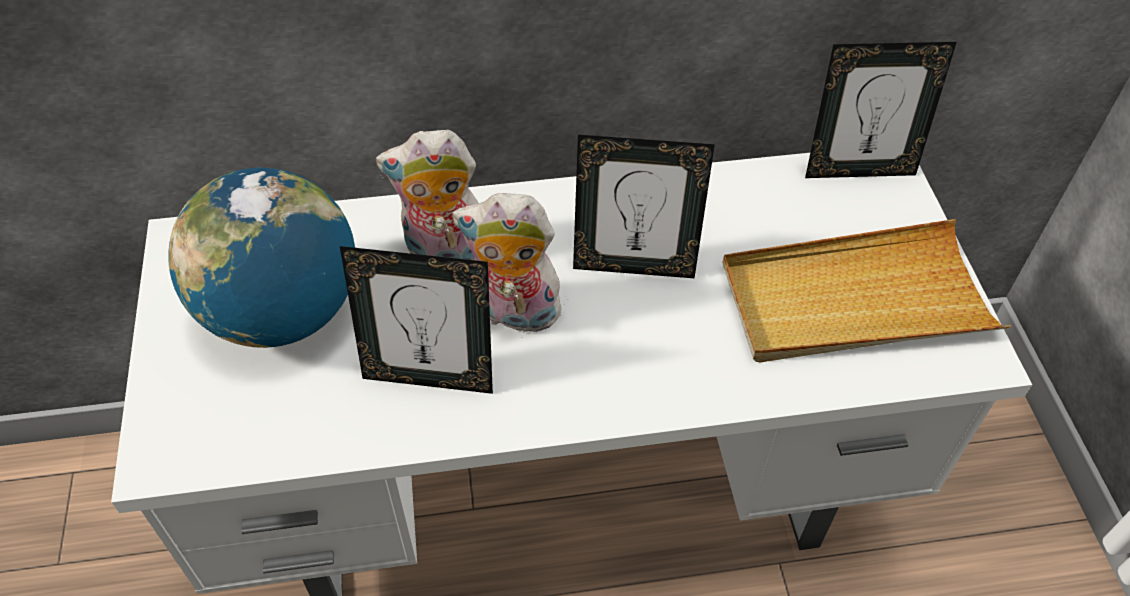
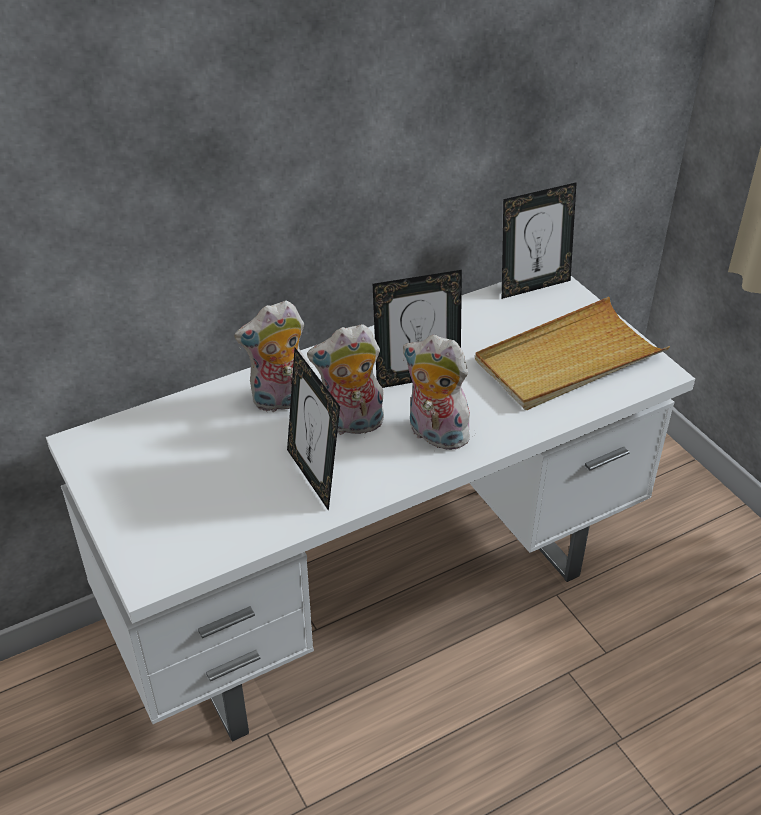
camera: 20 degrees left, 10 degrees down
globe [168,168,355,348] -> none
picture frame [340,246,493,394] -> picture frame turned 75 degrees clockwise [287,348,340,511]
none -> plush toy [403,335,477,450]

